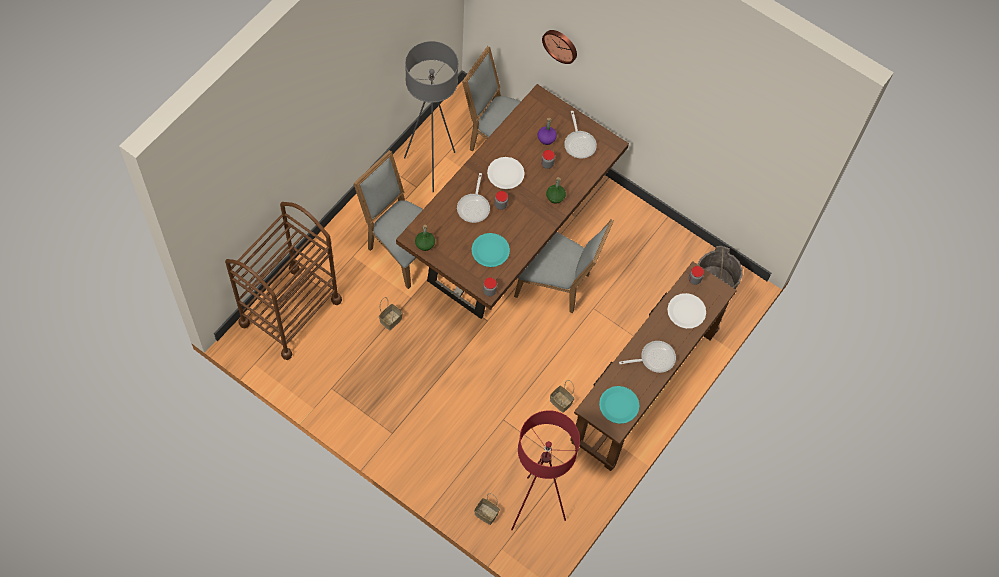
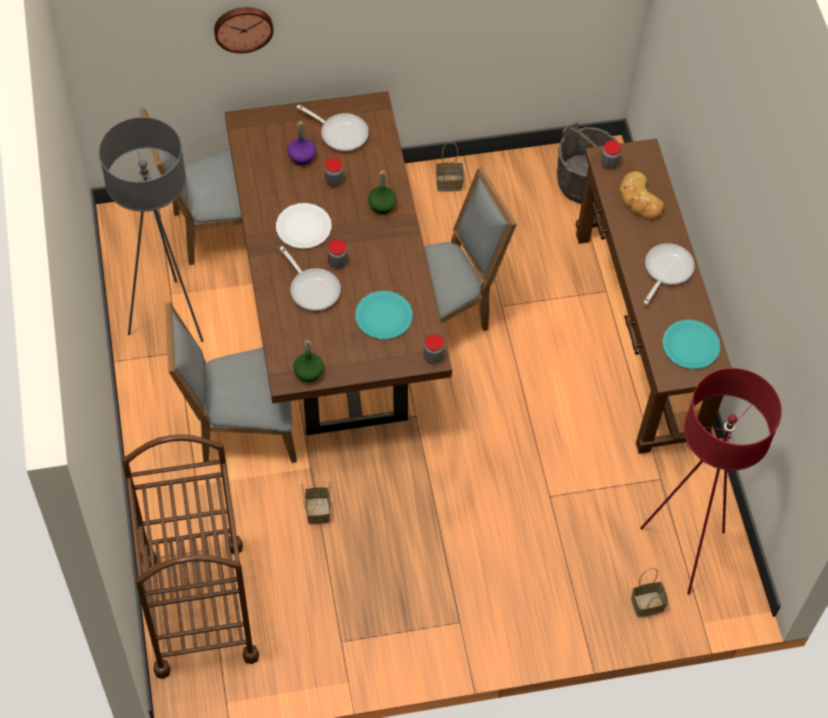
camera: 45 degrees left, 5 degrees down
basket [550,380,574,413] -> basket moved to [436,142,464,192]
white plate [667,293,706,329] -> bread [619,171,664,220]

